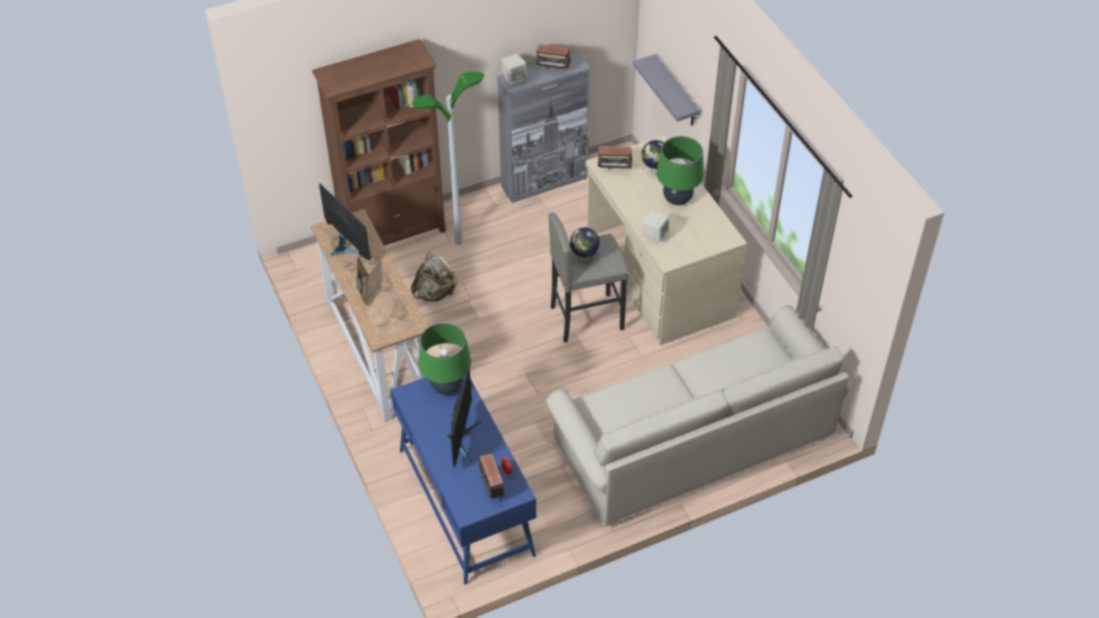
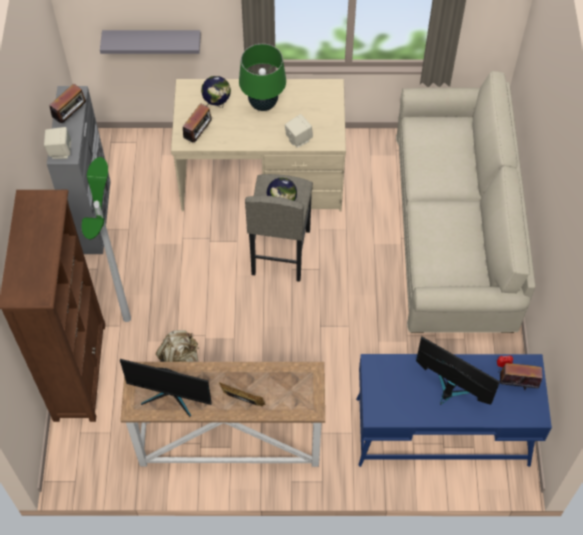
camera: 65 degrees left, 10 degrees up
monitor [319,184,372,260] -> monitor turned 150 degrees counterclockwise [120,359,212,417]
green table lamp [419,323,471,395] -> none

